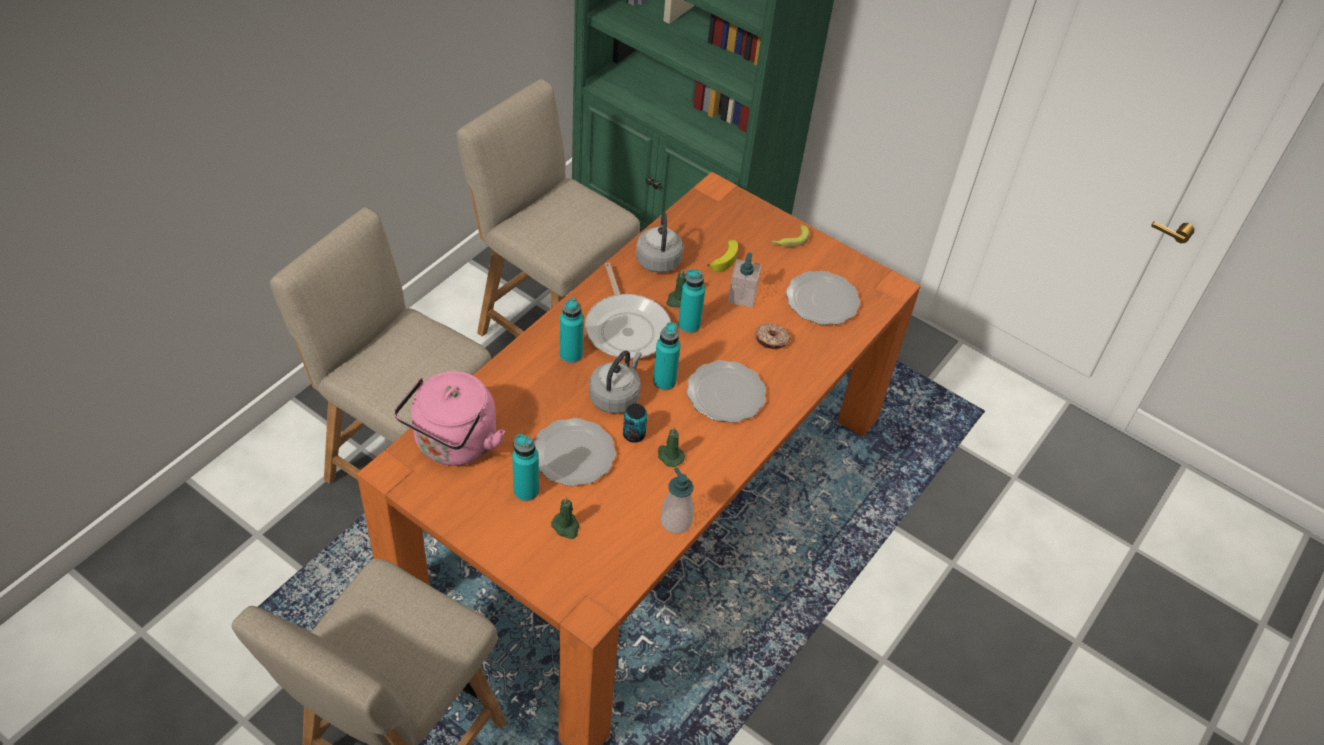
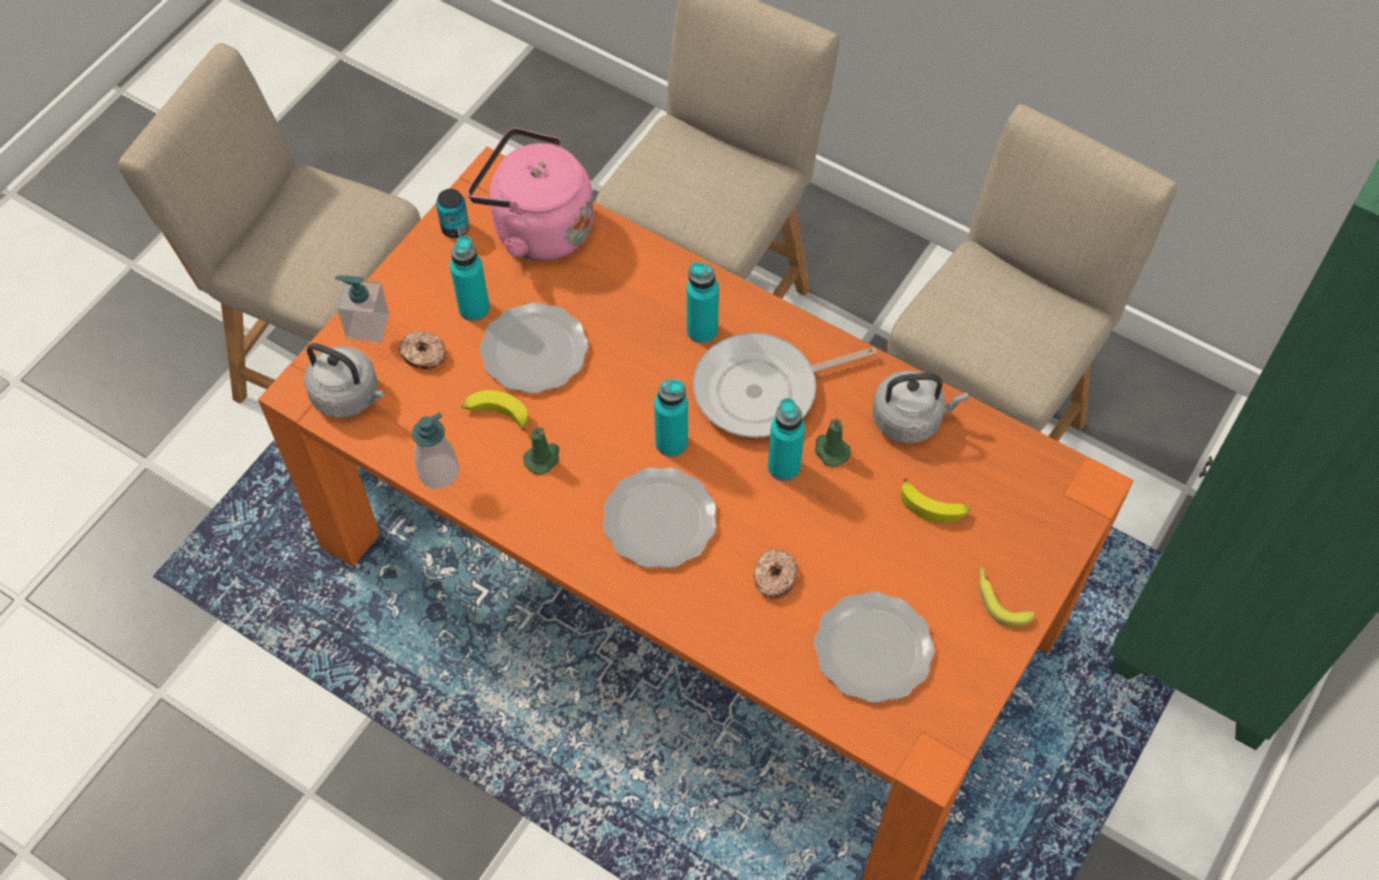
camera: 90 degrees right, 10 degrees up
green candle [551,497,579,539] -> donut [398,330,446,369]
grey kettle [589,350,642,414] -> grey kettle moved to [304,343,384,418]
can [623,403,647,443] -> can moved to [436,189,470,238]
soap dispenser [728,252,761,308] -> soap dispenser moved to [335,275,389,343]
none -> banana [461,390,529,430]

